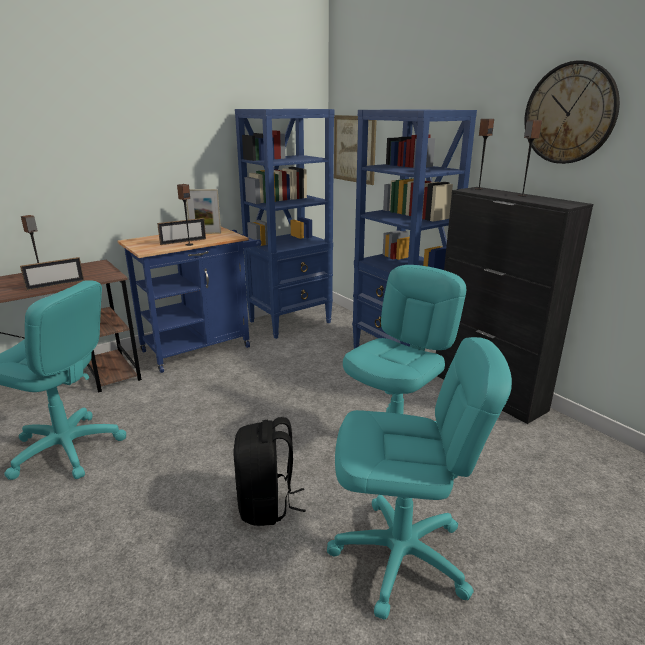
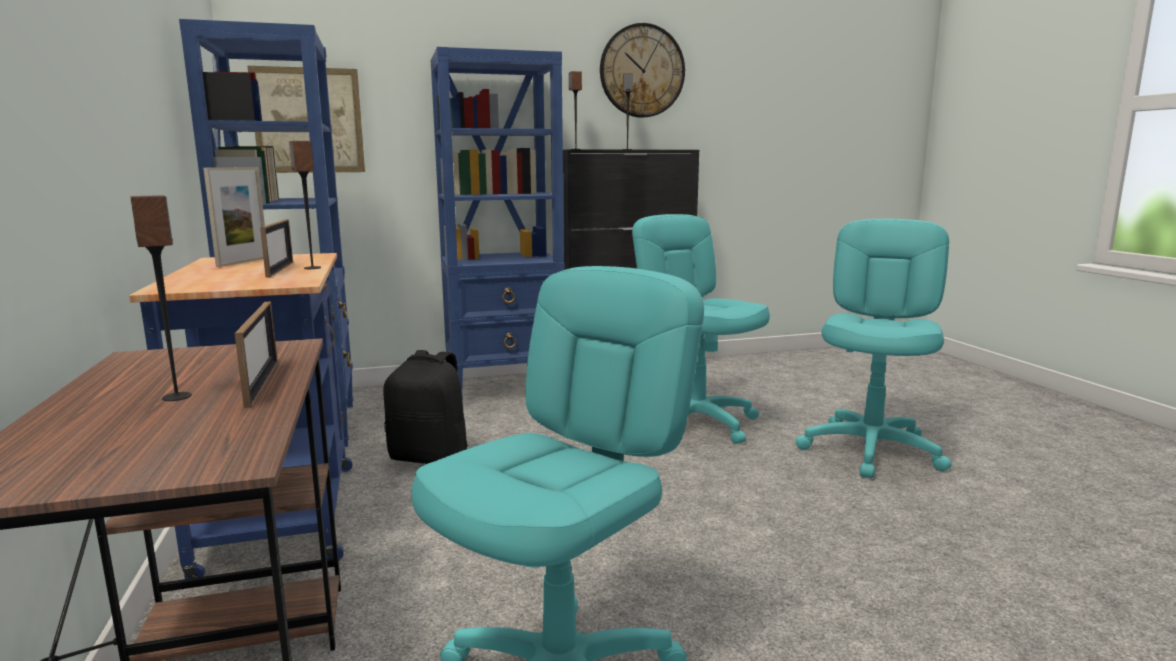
camera: 70 degrees left, 10 degrees down
black backpack [234,417,306,526] -> black backpack moved to [384,350,468,464]

